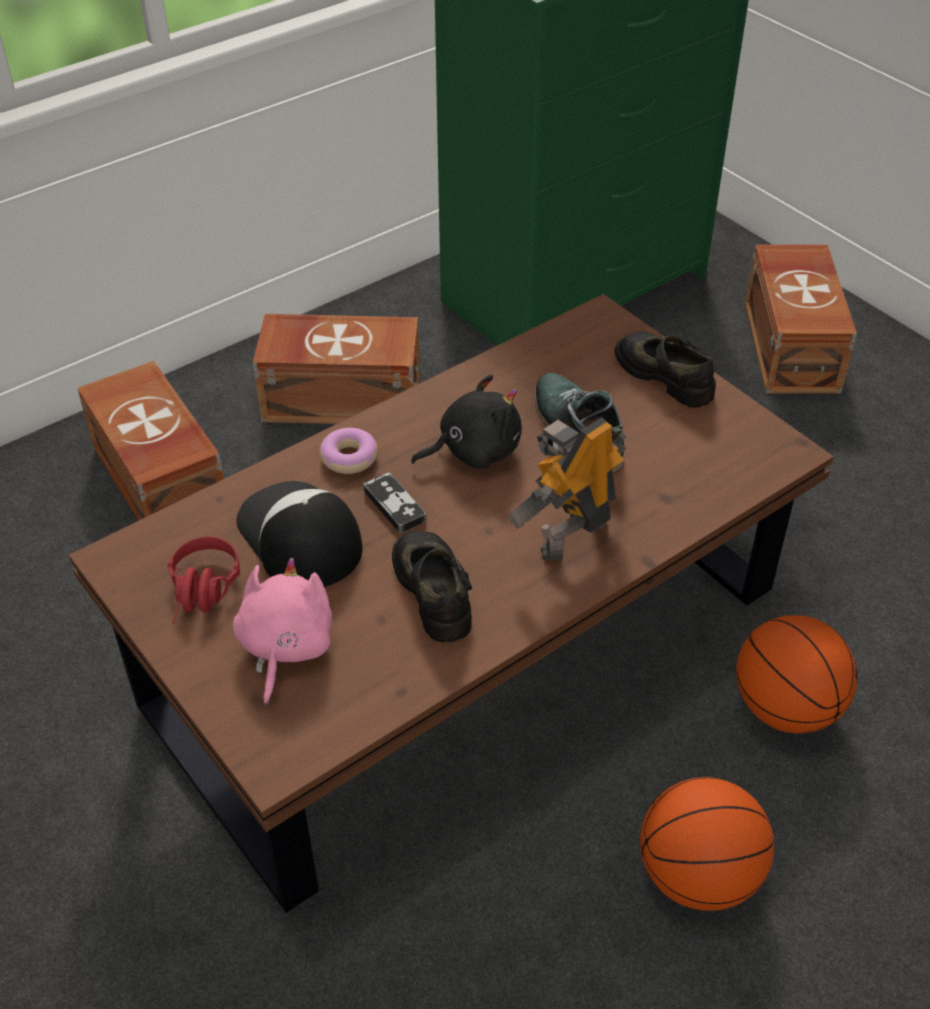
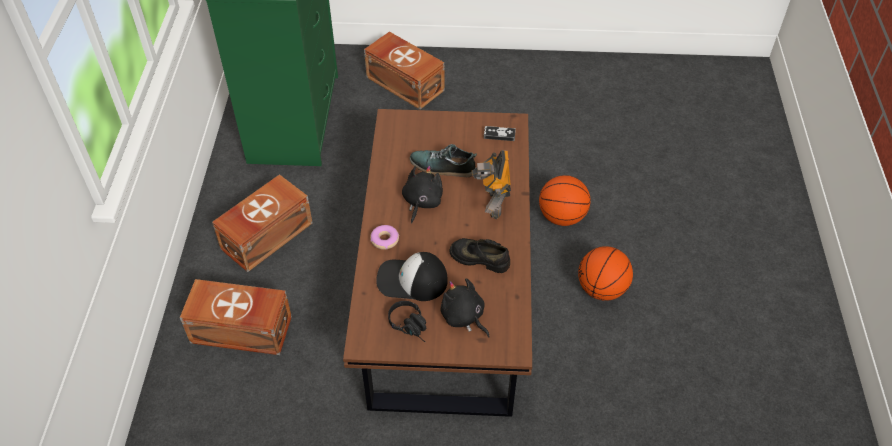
camera: 50 degrees left, 5 degrees up
red headphones [168,536,240,624] -> black headphones [388,301,426,342]
pink plush toy [233,558,332,705] -> black plush toy [441,278,489,338]
game controller [363,472,426,534] -> game controller moved to [484,126,516,141]
black shoe [614,332,716,408] -> none

